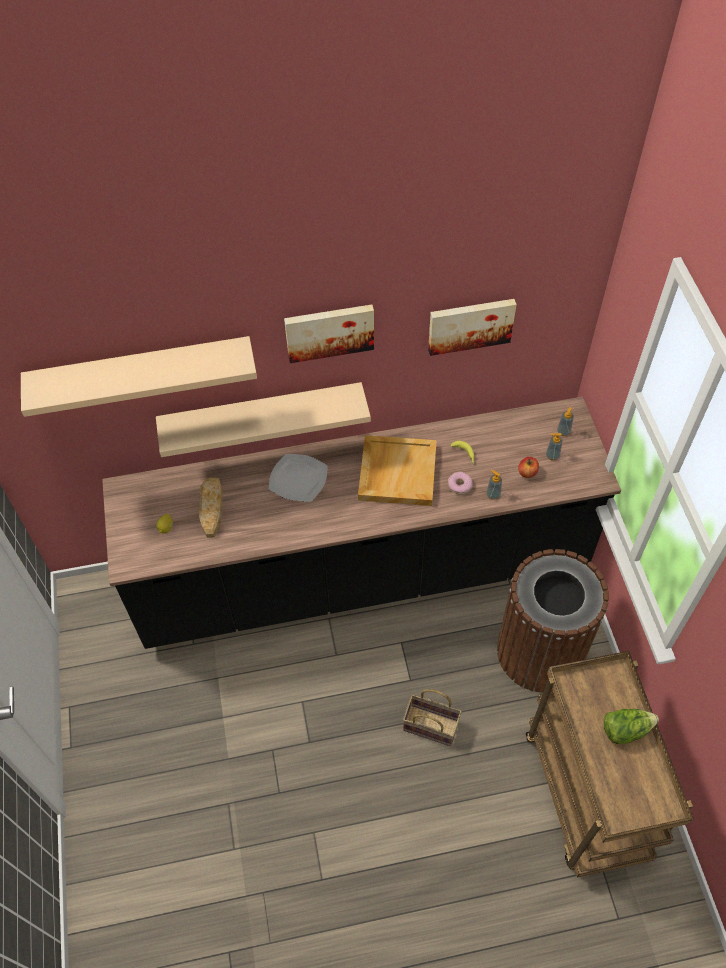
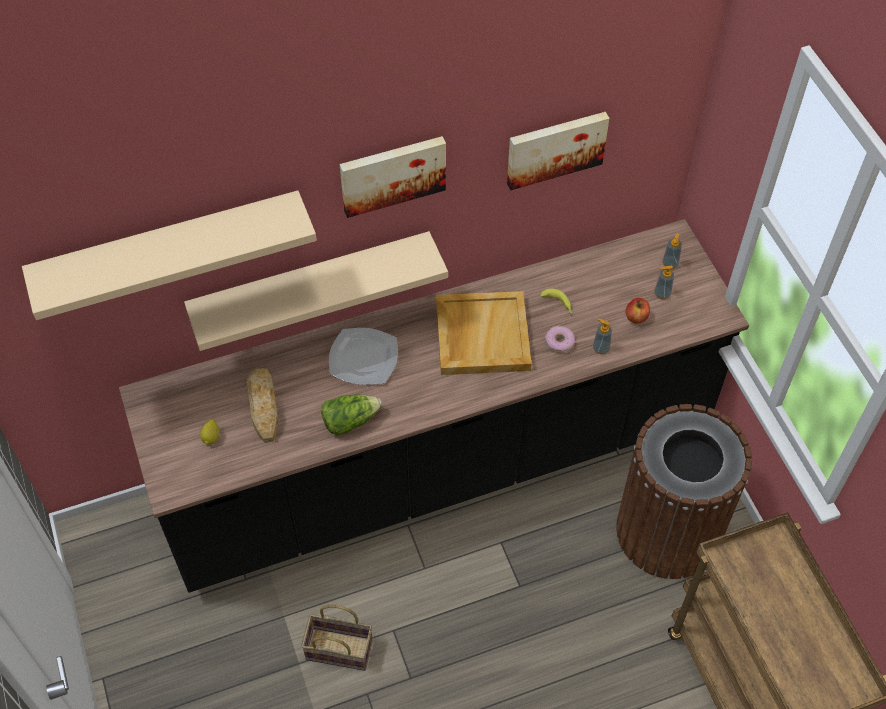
camera: 10 degrees left, 0 degrees up
basket [403,689,462,746] -> basket moved to [301,605,373,671]
lettuce [604,709,659,744] -> lettuce moved to [321,394,382,435]

